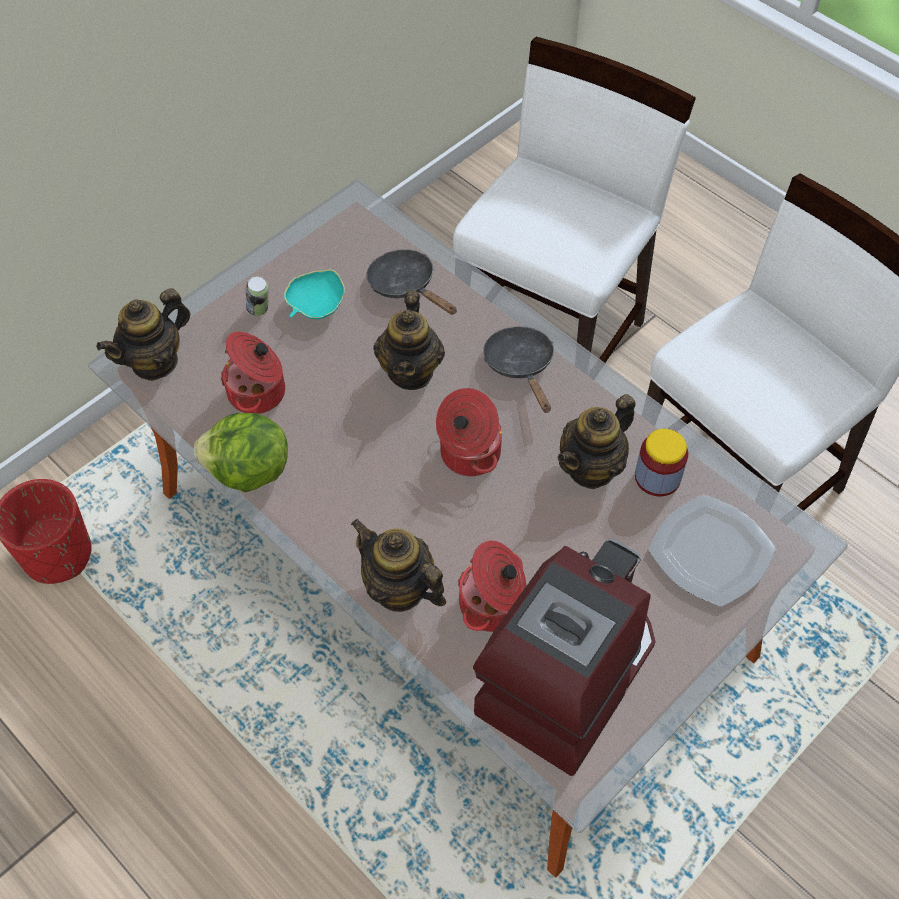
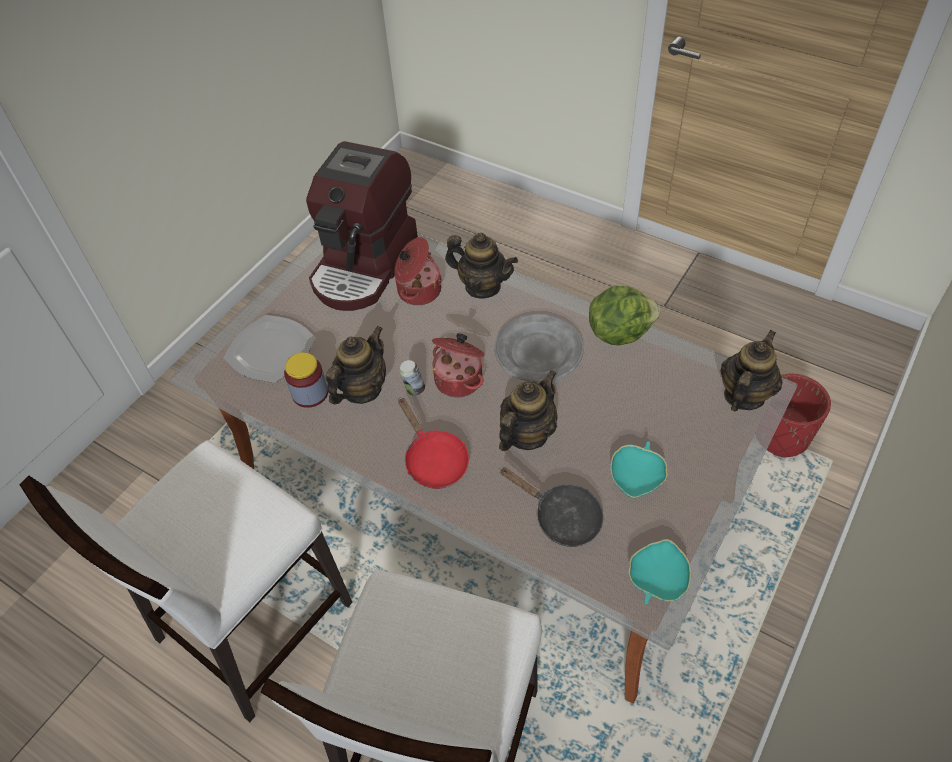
camera: 170 degrees right, 5 degrees down
cooking pot [220,332,285,414] -> none
can [246,277,268,316] -> can moved to [399,360,425,396]
teapot [374,290,445,390] -> teapot turned 45 degrees clockwise [499,370,558,451]
black frying pan [483,326,554,413] -> red frying pan [398,397,469,489]
none -> grey plate [494,314,584,383]
none -> turquoise bowl [629,539,691,604]

